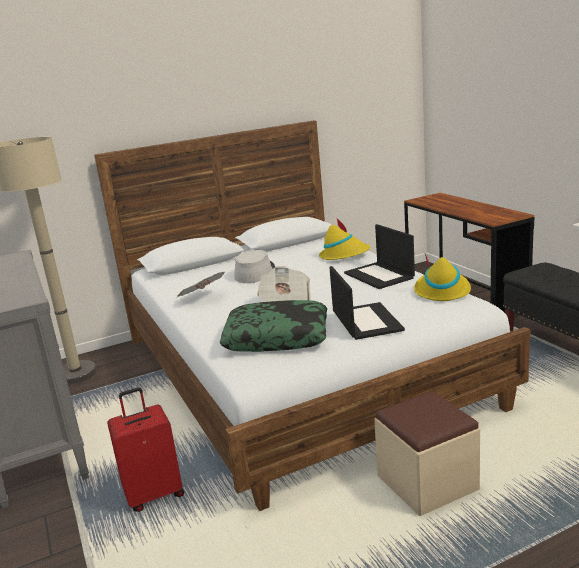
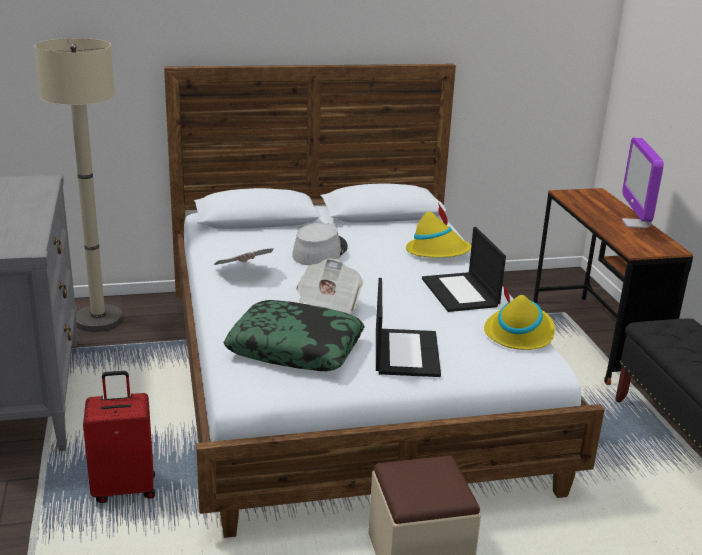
camera: 10 degrees right, 5 degrees up
none -> monitor [622,138,664,228]

